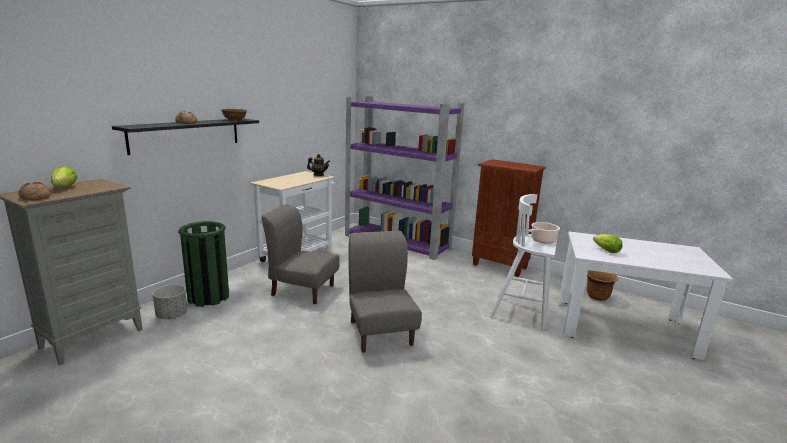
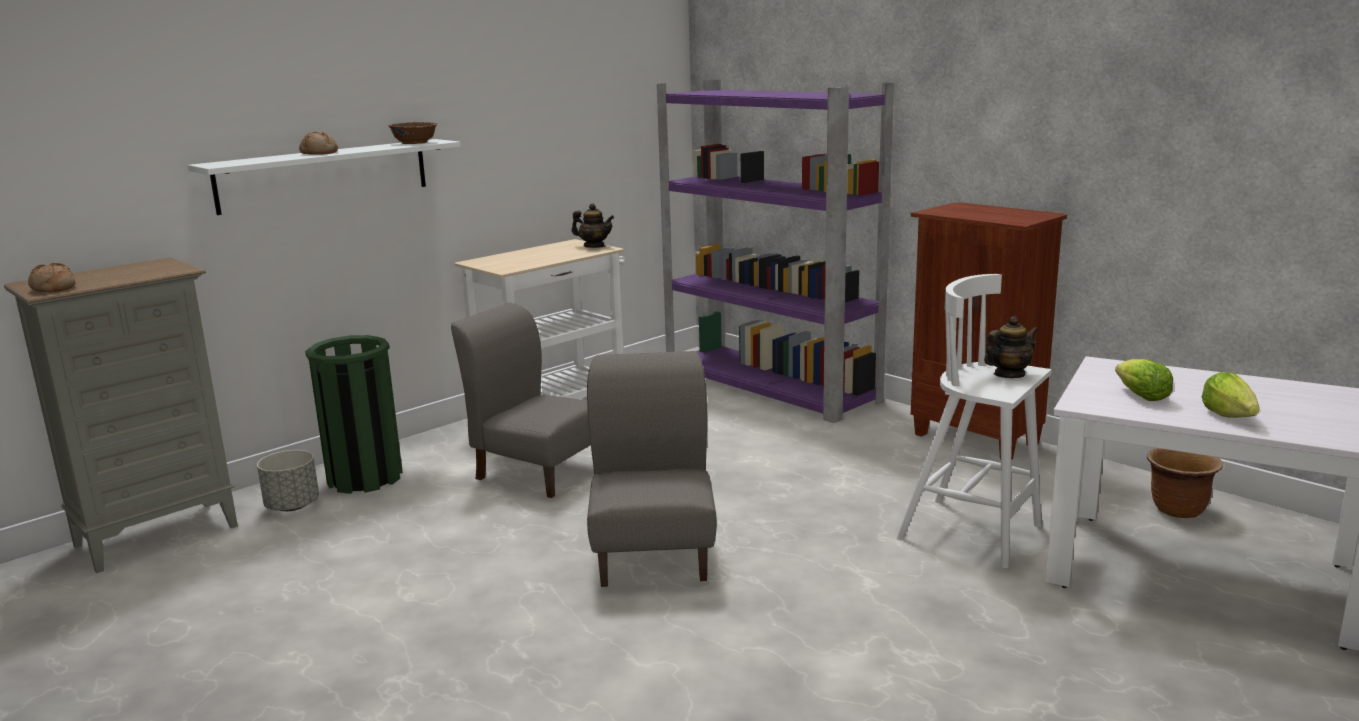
camera: 15 degrees right, 0 degrees up
lettuce [51,166,78,188] -> lettuce moved to [1202,372,1260,418]
black shelf [112,118,259,155] -> white shelf [188,139,461,215]
cooking pot [527,222,560,244] -> teapot [984,316,1038,378]

